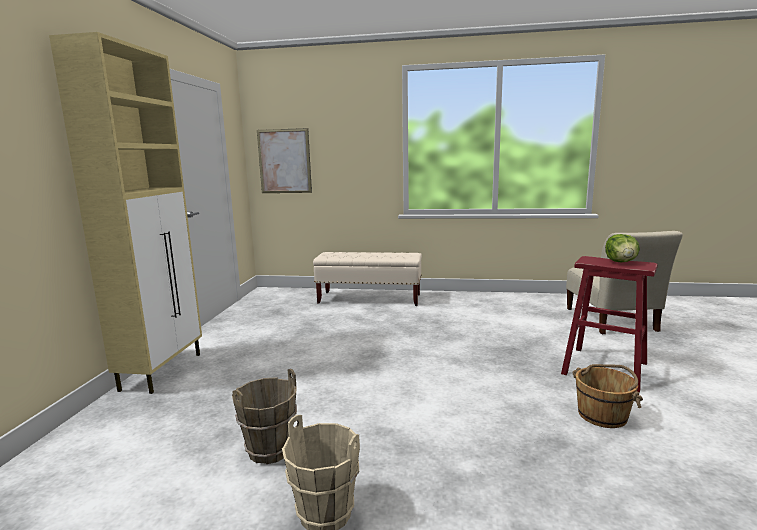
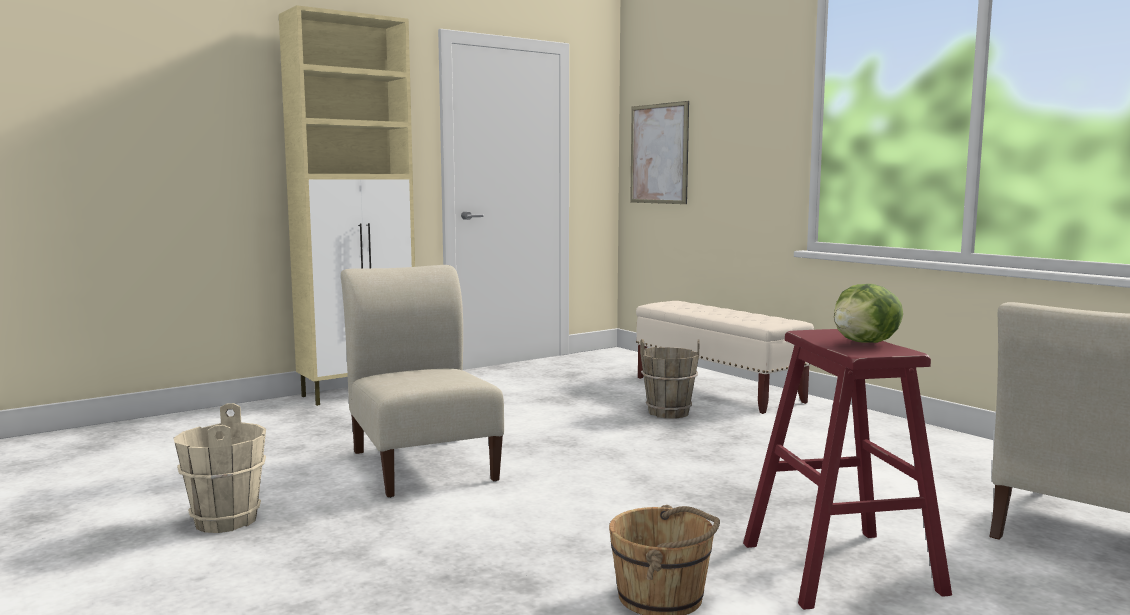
camera: 45 degrees right, 5 degrees down
brown bucket [232,369,297,464] -> brown bucket moved to [640,339,700,419]
none -> beige chair [341,265,504,498]

